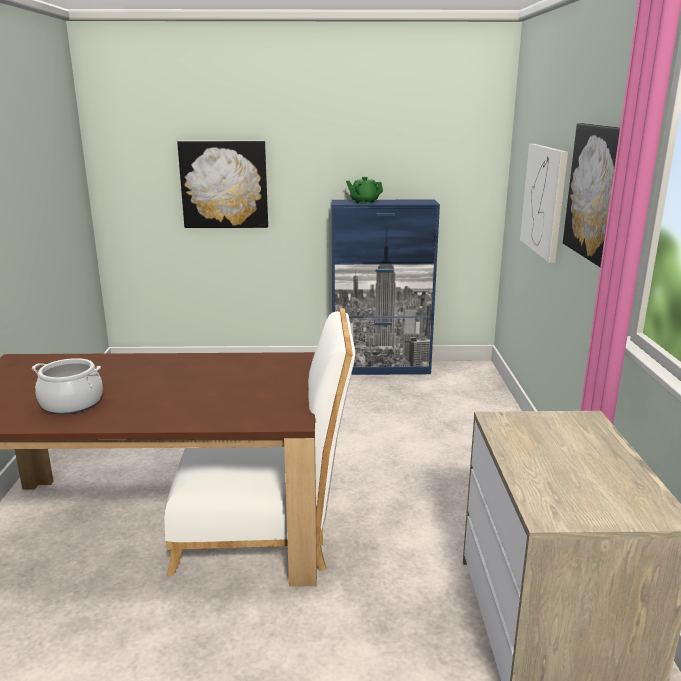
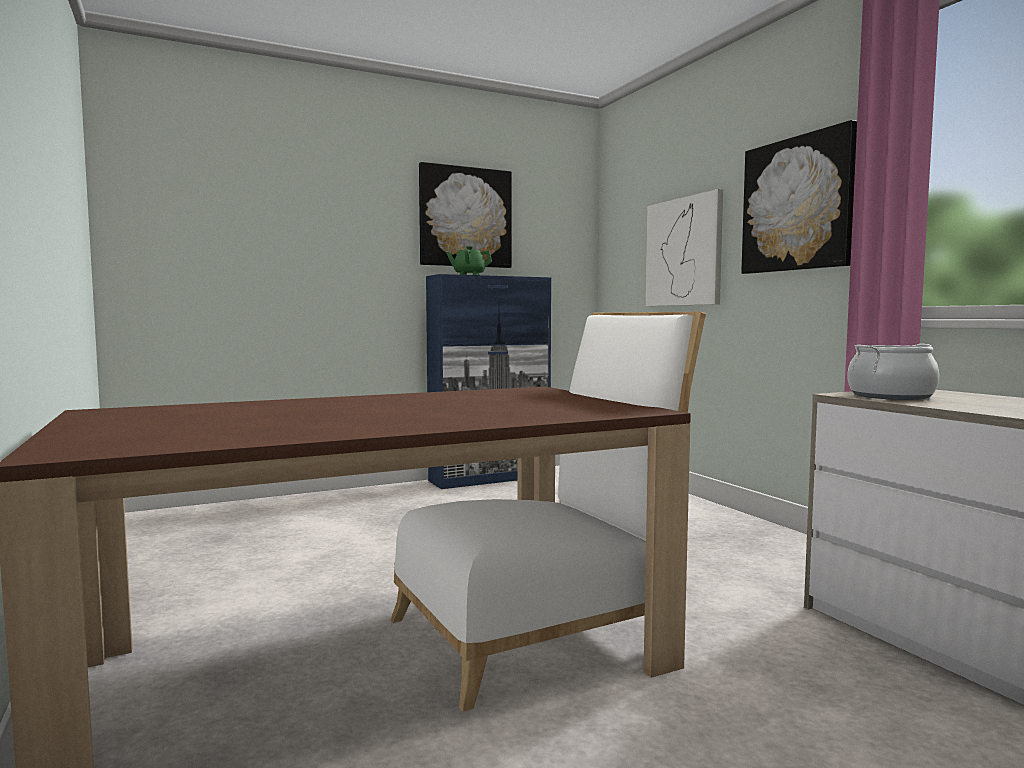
camera: 25 degrees left, 15 degrees down
cooking pot [32,358,103,414] -> cooking pot moved to [848,344,939,400]
picture [177,141,268,228] -> picture moved to [419,162,512,268]

